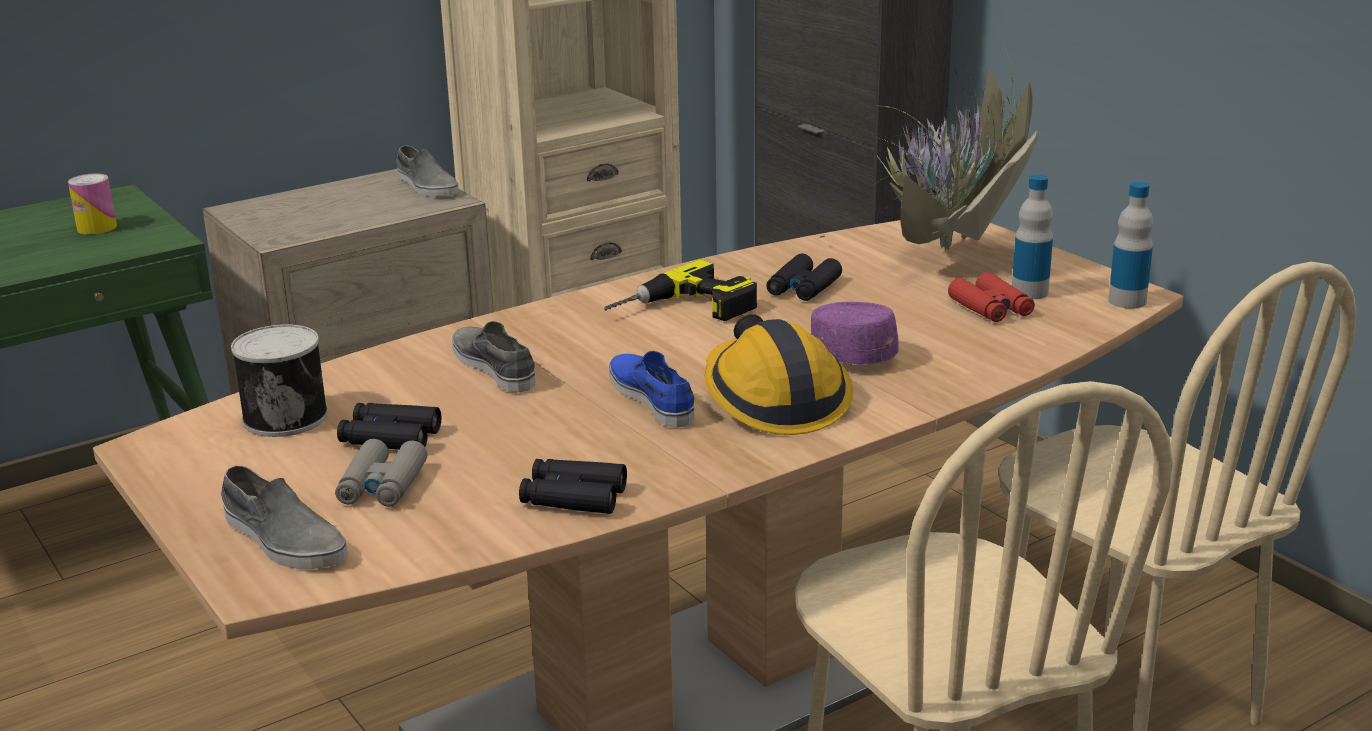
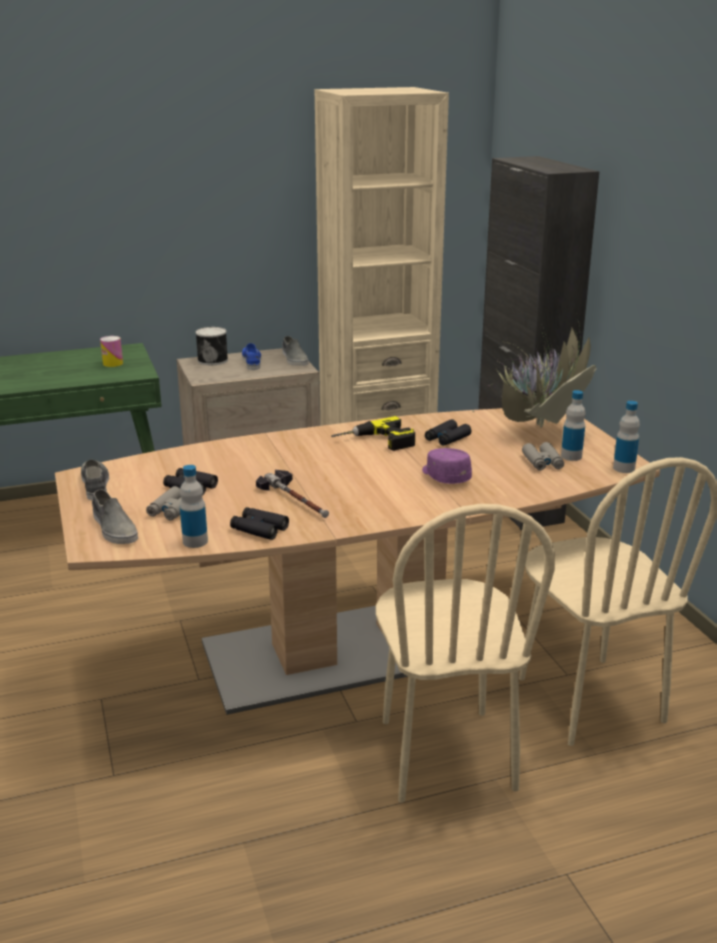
camera: 15 degrees right, 0 degrees up
can [231,324,328,437] -> can moved to [195,327,228,365]
grey shoe [452,321,535,393] -> grey shoe moved to [81,459,109,500]
blue shoe [609,351,694,428] -> blue shoe moved to [242,343,261,370]
hard hat [704,314,853,435] -> none
red binoculars [948,272,1035,322] -> grey binoculars [522,442,564,470]
none -> bottle [180,465,208,548]
none -> hammer [256,470,329,518]

